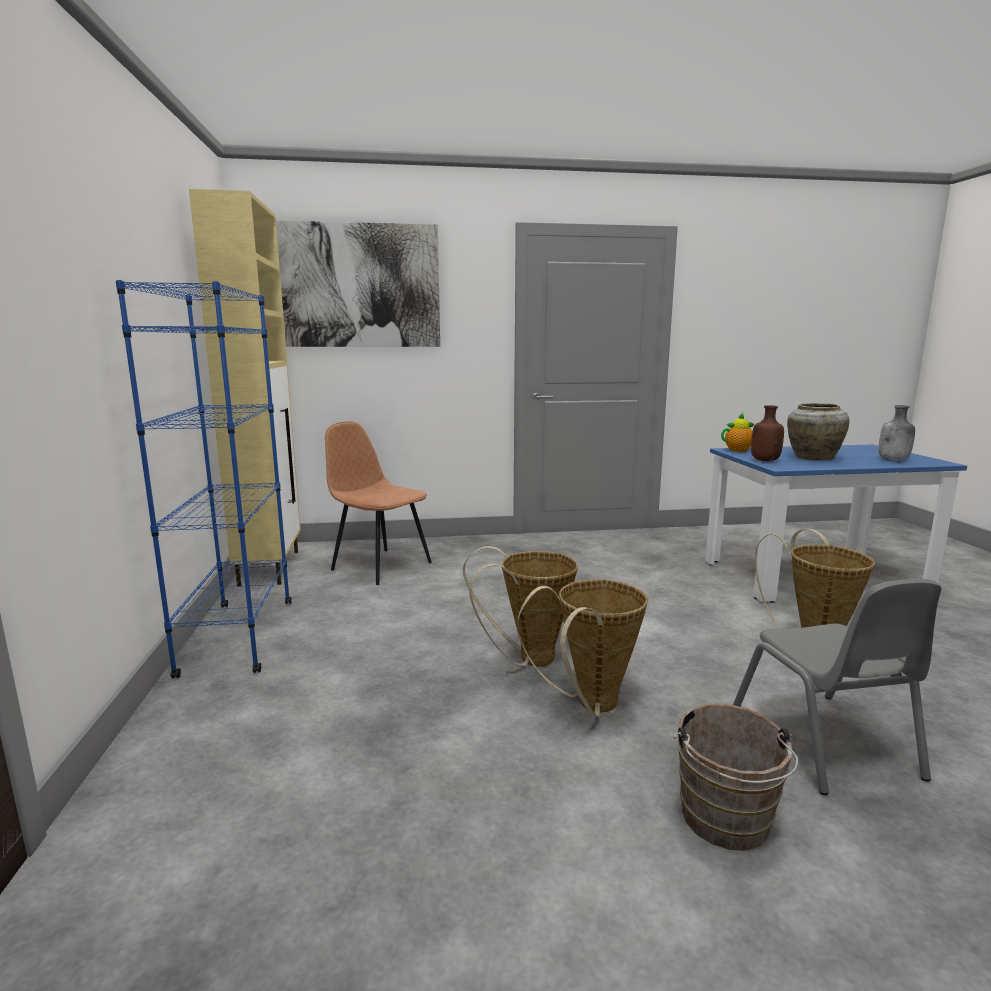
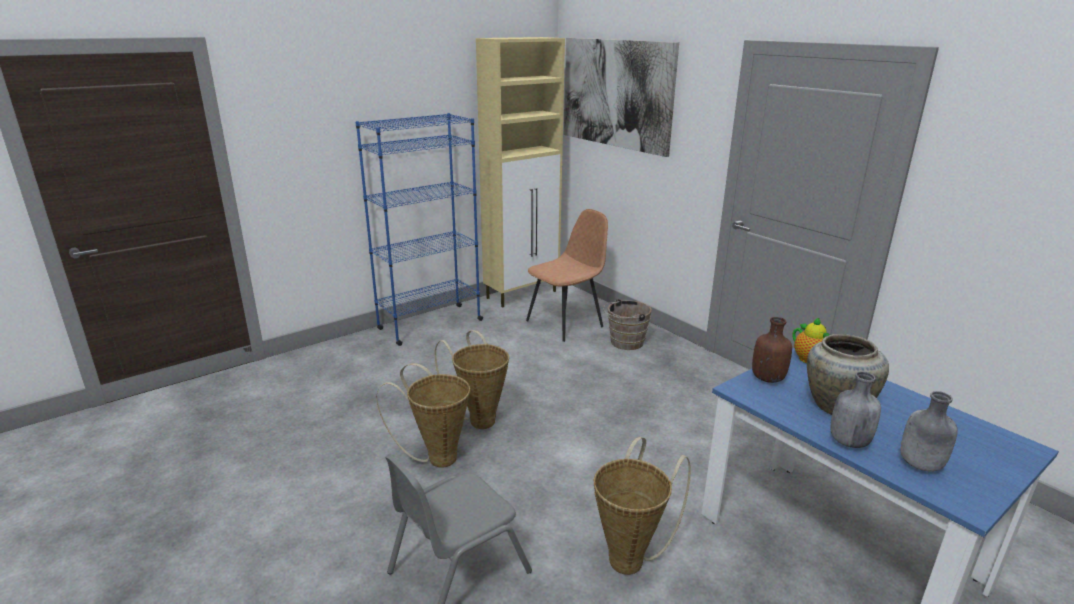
camera: 60 degrees right, 10 degrees up
brown chair [325,421,432,585] -> brown chair turned 45 degrees clockwise [526,209,608,342]
brown bucket [674,703,798,851] -> brown bucket moved to [603,299,652,350]
none -> grey bottle [830,371,881,448]

